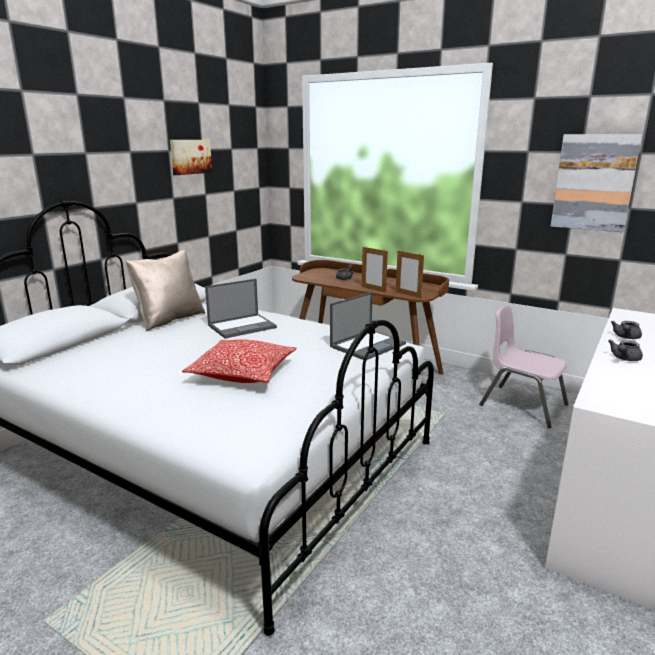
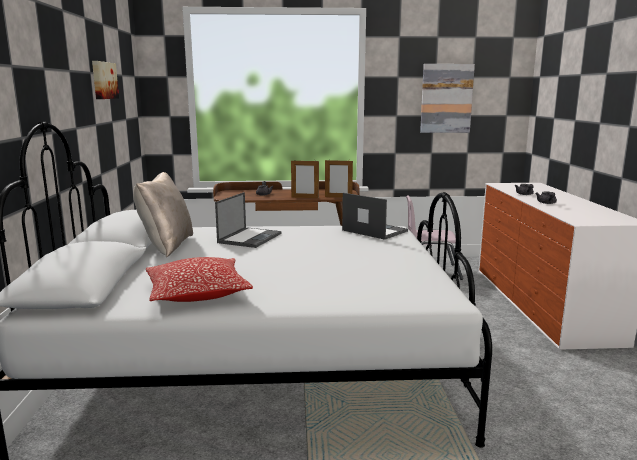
camera: 35 degrees left, 5 degrees down
pillow [182,339,296,383] -> pillow moved to [146,257,253,302]
laptop [330,292,406,360] -> laptop turned 60 degrees counterclockwise [342,193,408,240]

